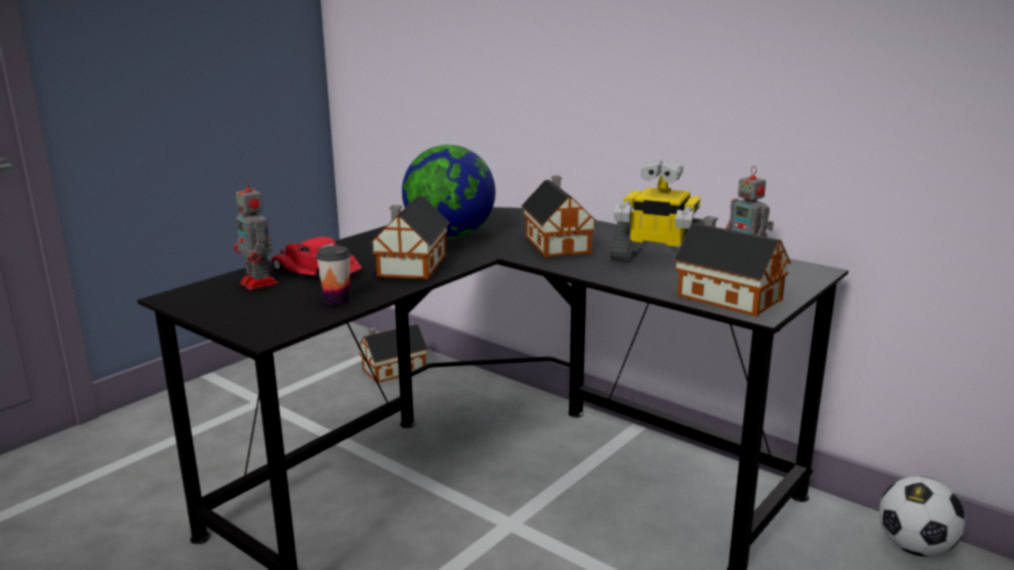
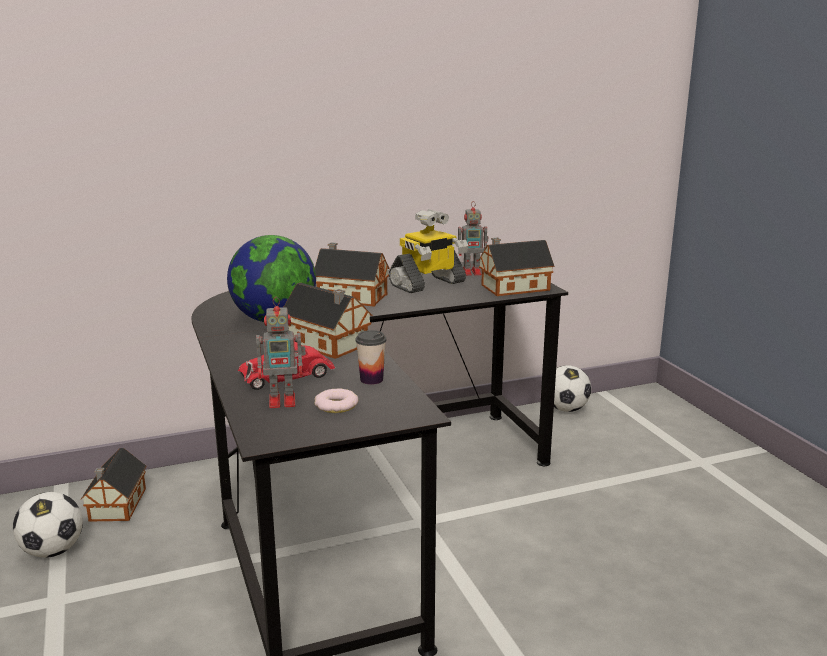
camera: 60 degrees left, 0 degrees up
none -> football [13,492,83,558]
none -> donut [315,388,358,413]

